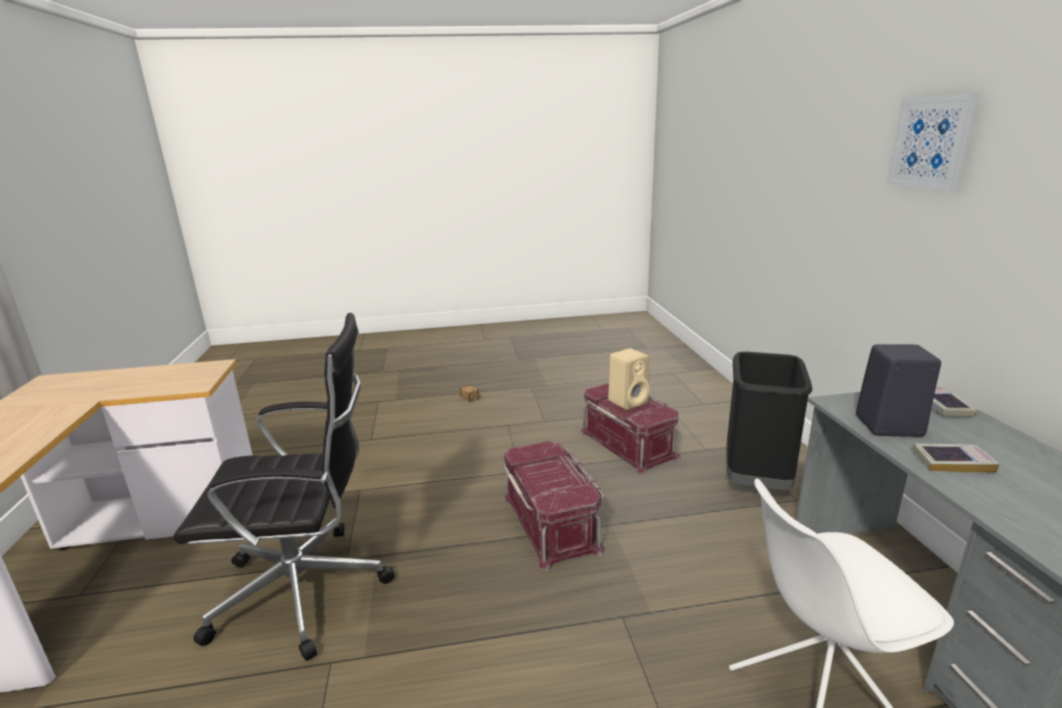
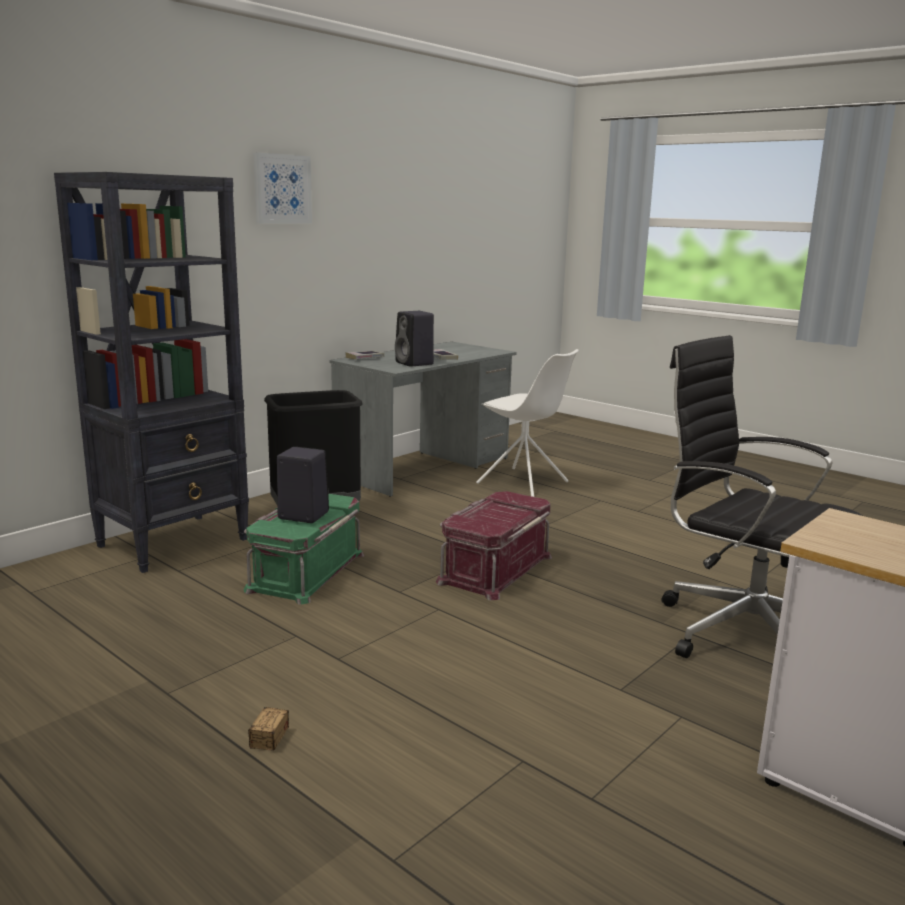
camera: 130 degrees left, 5 degrees down
red storage box [580,383,680,475] -> green storage box [244,494,364,605]
beige speaker [608,348,650,410] -> black speaker [277,447,329,523]
none -> black bookcase [54,172,249,573]

